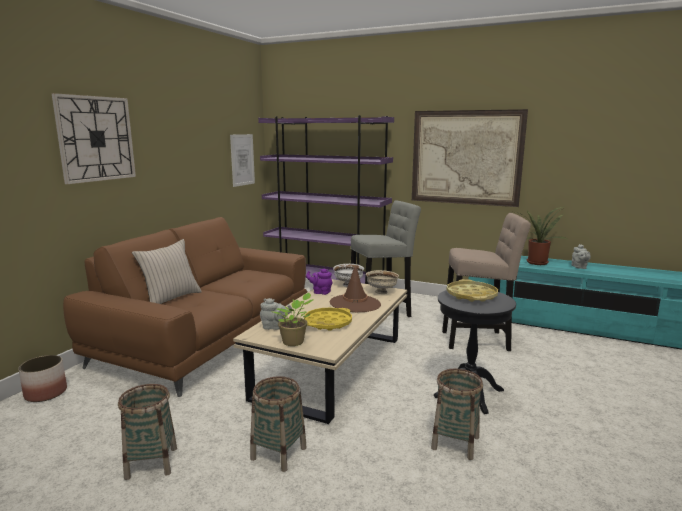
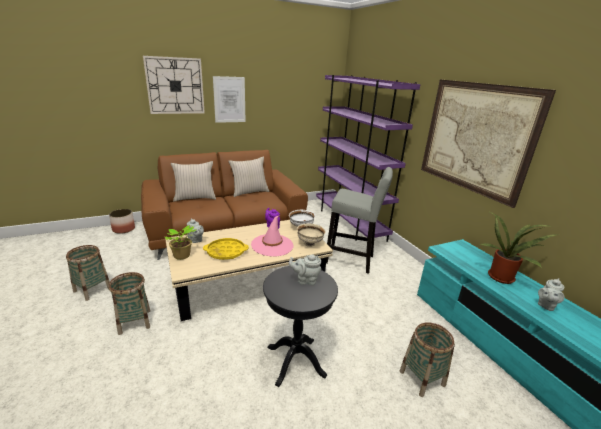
camera: 40 degrees right, 10 degrees up
picture [230,134,255,187] -> picture moved to [213,76,246,123]
brown hat [330,264,381,312] -> pink hat [251,215,293,257]
basket [431,369,483,460] -> basket moved to [400,323,455,397]
beige stool [442,213,531,351] -> none
yellow tray [447,279,498,302] -> grey teapot [288,254,321,285]
none -> beige pillow [228,156,269,197]

